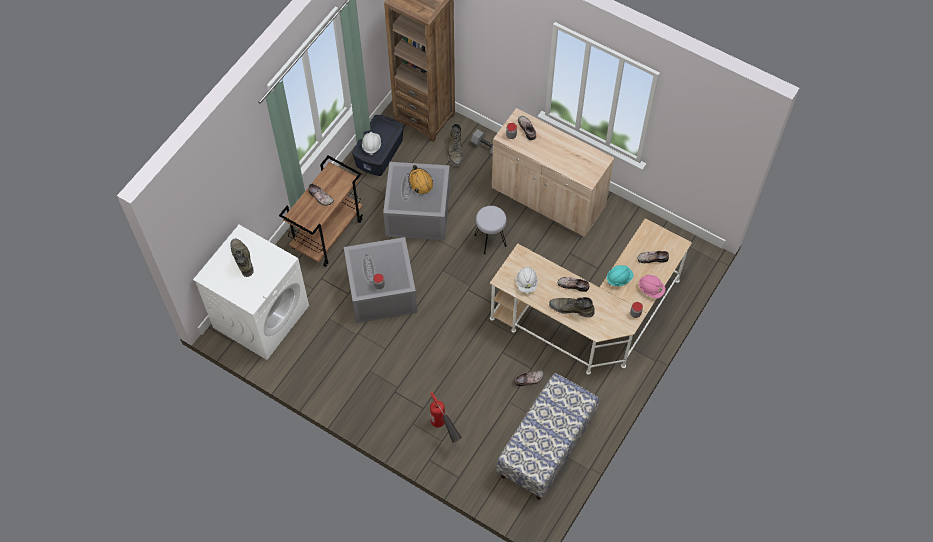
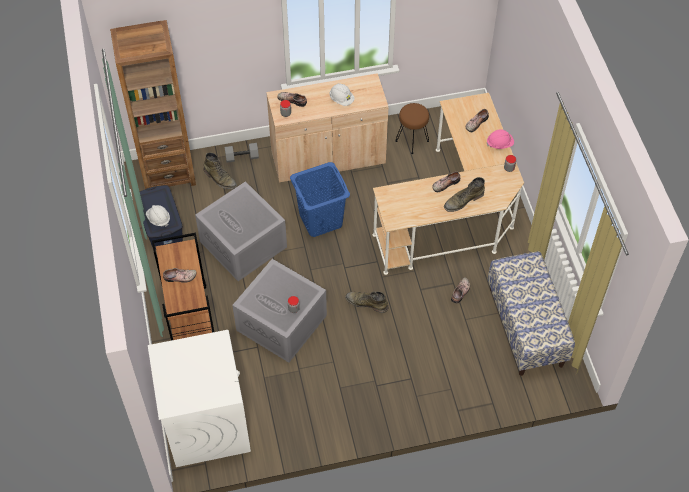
camera: 45 degrees left, 5 degrees down
green boot [230,239,254,277] -> green boot moved to [345,291,388,313]
orange hard hat [408,165,433,194] -> none
fire extinguisher [430,392,462,443] -> none
grey stool [474,206,507,254] -> blue laundry basket [290,162,350,237]
white hard hat [516,267,538,293] -> white hard hat moved to [329,83,355,106]
turquoise hard hat [607,265,634,286] -> none
none -> brown stool [395,103,429,154]

